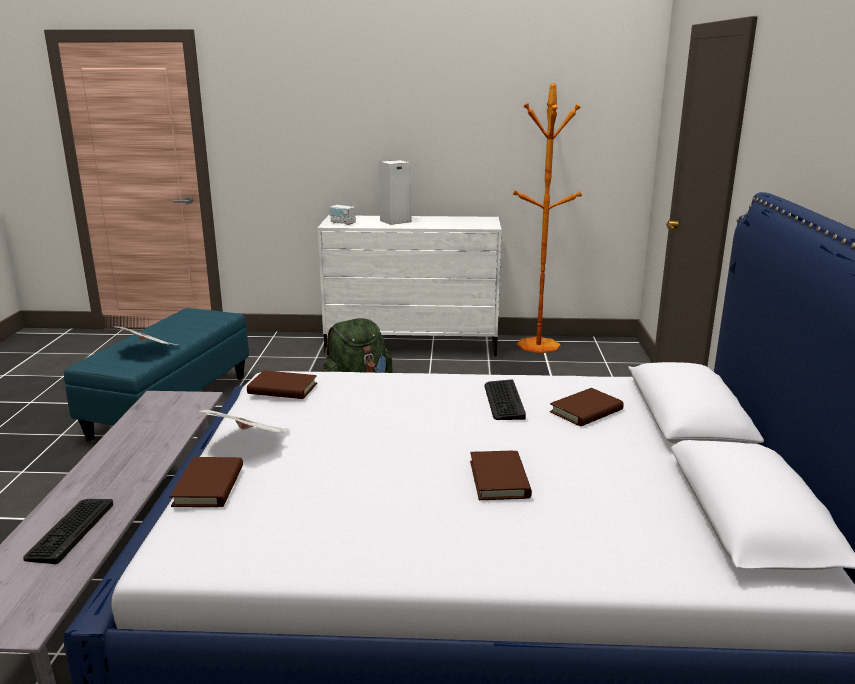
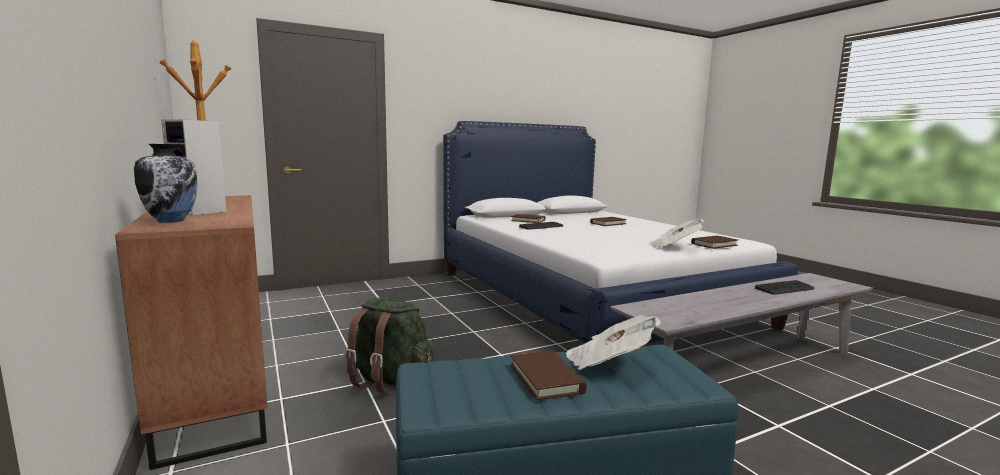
camera: 120 degrees left, 10 degrees down
brown book [247,370,317,399] -> brown book moved to [511,351,587,401]
white dresser [317,215,502,356] -> brown dresser [115,196,268,470]
radio [330,194,356,225] -> none
none -> vase [134,144,198,223]

